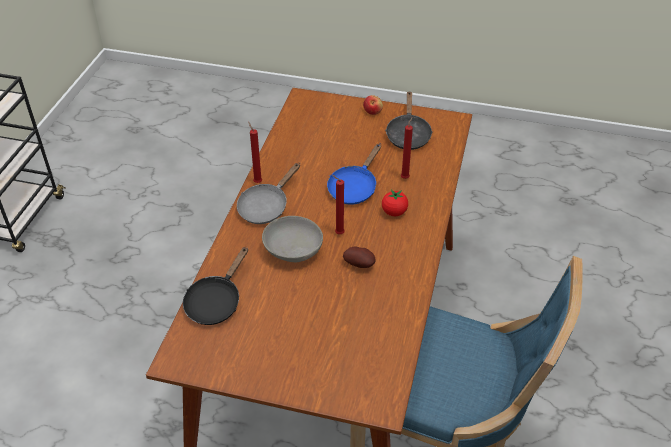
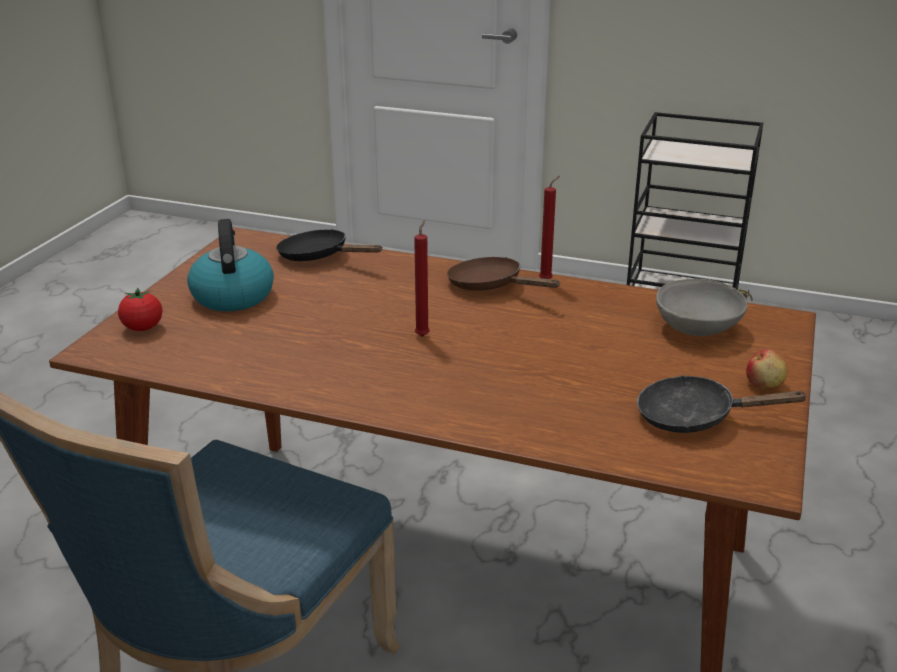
camera: 95 degrees right, 15 degrees down
grey frying pan [237,163,300,224] -> brown frying pan [447,257,561,291]
grey bowl [262,216,323,263] -> grey bowl moved to [656,279,748,336]
blue frying pan [327,143,381,205] -> none
potato [343,247,375,268] -> none
tomato [382,189,408,216] -> tomato moved to [118,288,162,331]
red candle [401,117,413,179] -> none
none -> kettle [187,219,274,311]

